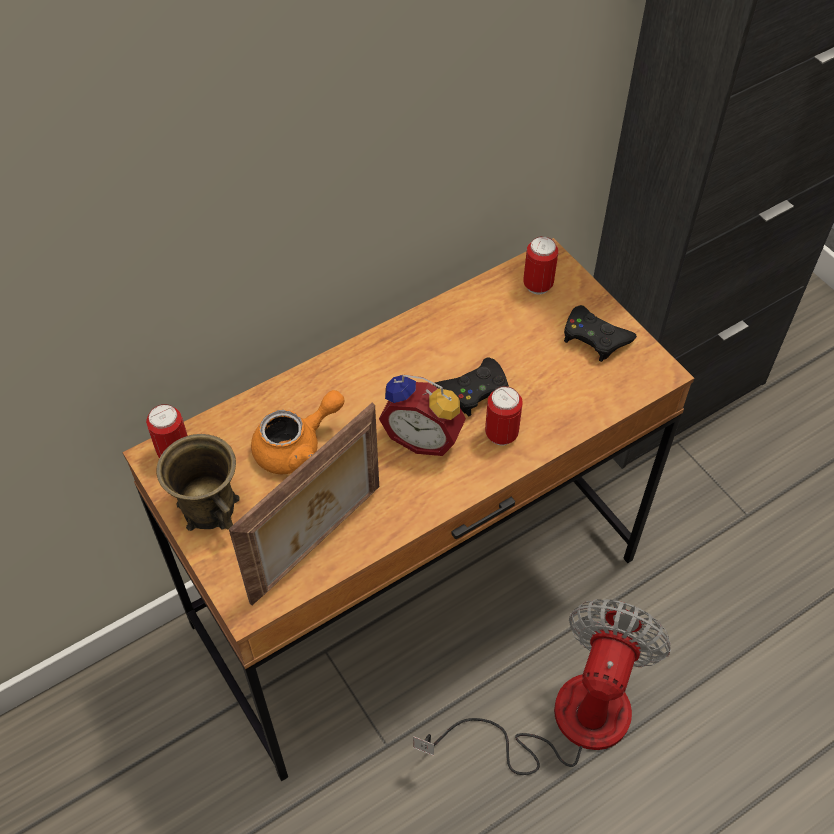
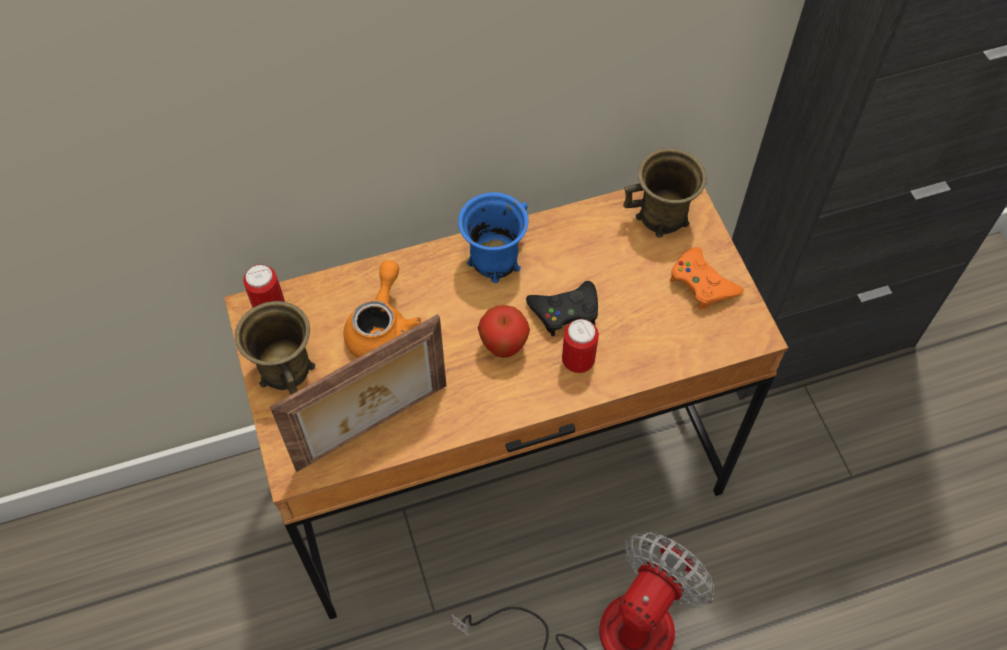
camera: 15 degrees right, 5 degrees up
orange teapot [251,390,344,475] -> orange teapot turned 60 degrees counterclockwise [344,260,422,358]
alarm clock [379,375,466,456] -> apple [478,305,530,358]
can [523,236,558,294] -> brown mug [623,148,707,238]
black game controller [564,305,637,362] -> orange game controller [670,247,744,310]
none -> blue mug [458,192,529,283]

